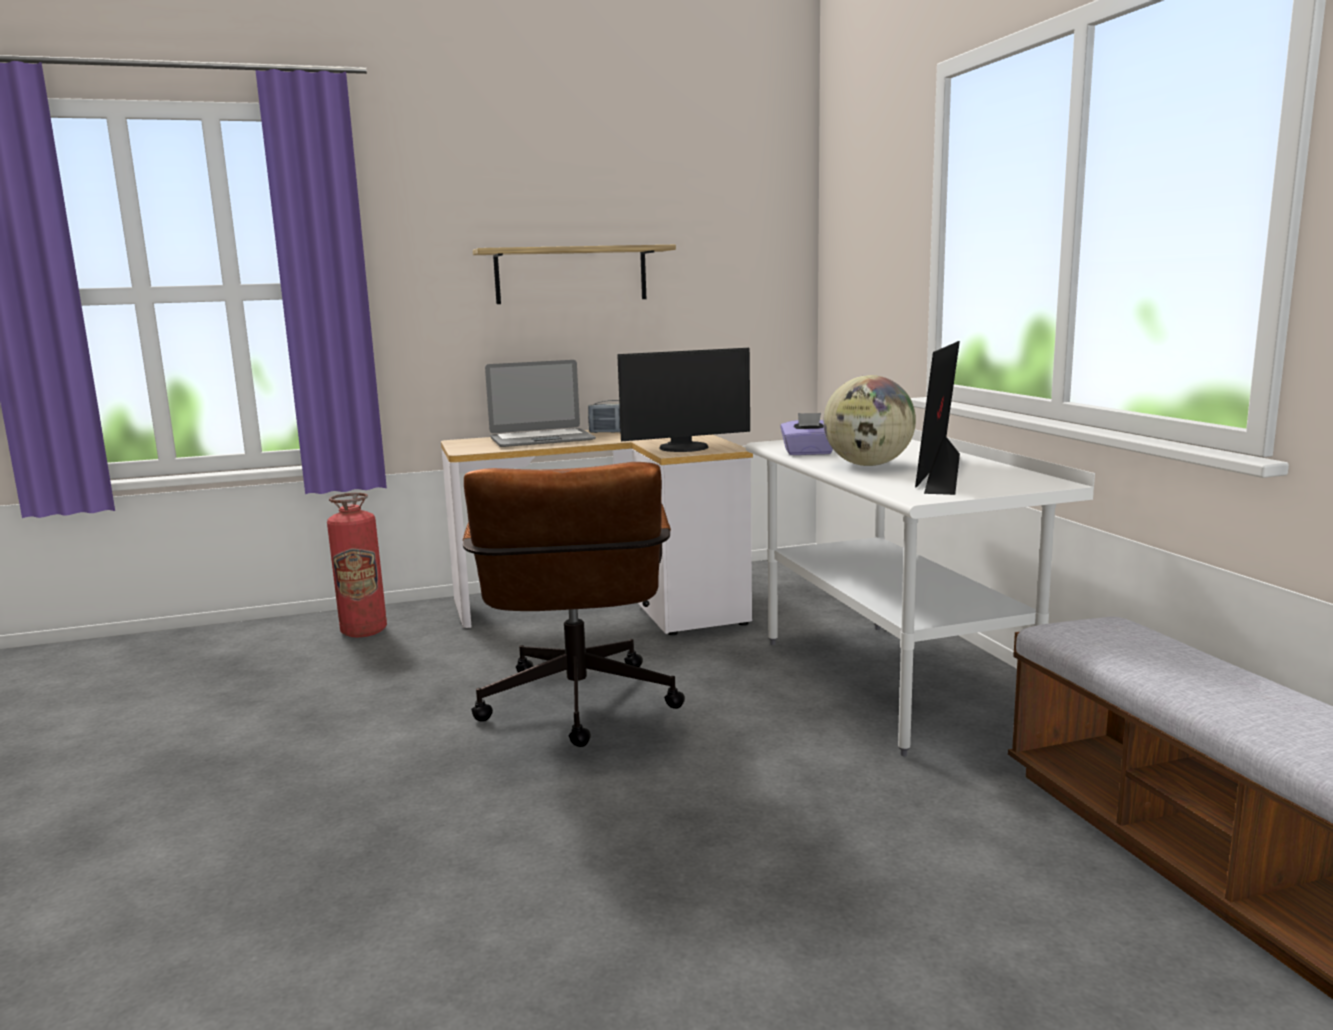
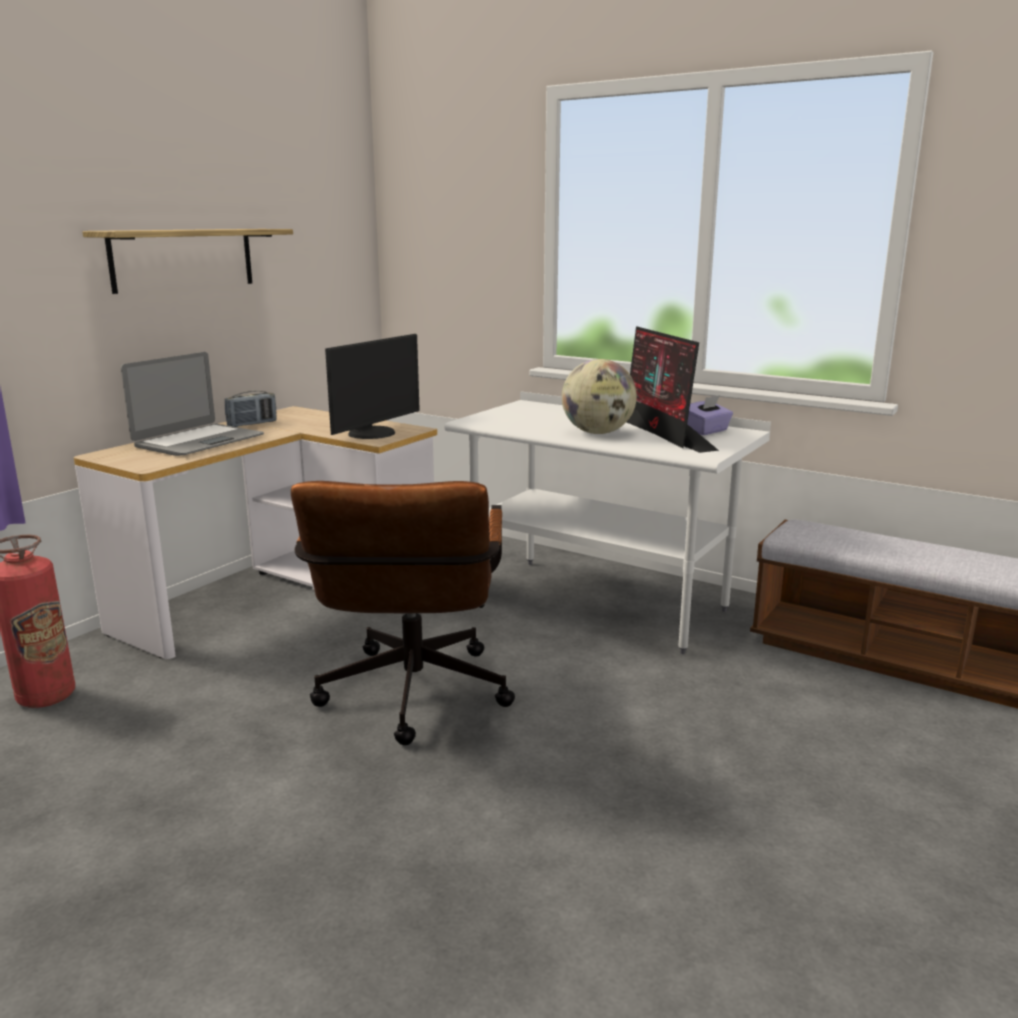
camera: 40 degrees left, 5 degrees up
brown office chair [463,462,685,747] -> brown office chair turned 45 degrees clockwise [291,481,515,745]
purple tissue box [781,413,833,455] -> purple tissue box moved to [687,395,733,435]

